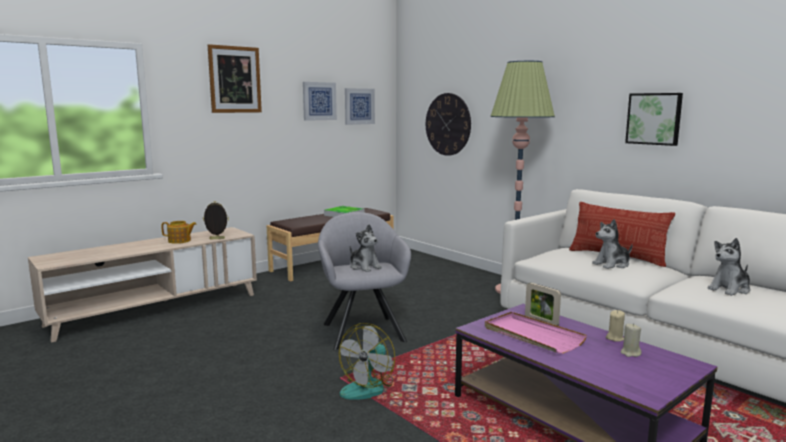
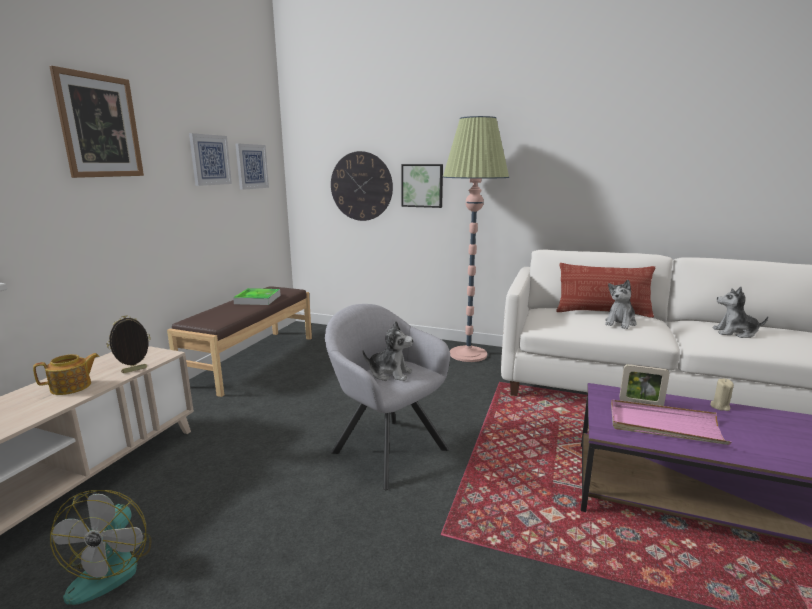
camera: 30 degrees left, 5 degrees up
fan [339,323,395,400] -> fan moved to [50,490,151,605]
beige candle [621,323,642,357] -> none
picture [625,93,683,146] -> picture moved to [401,164,443,208]
plush toy [707,238,751,296] -> plush toy turned 75 degrees clockwise [713,287,768,338]

